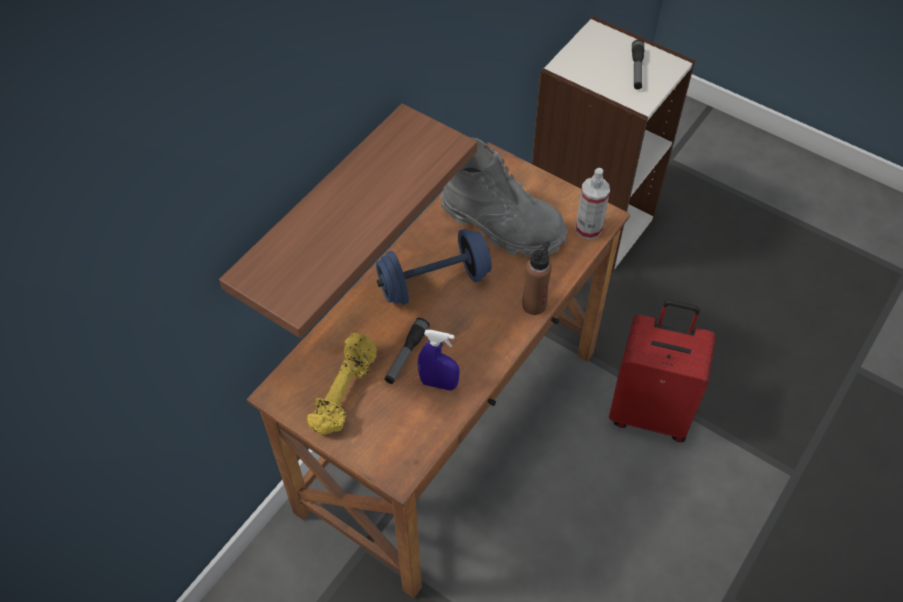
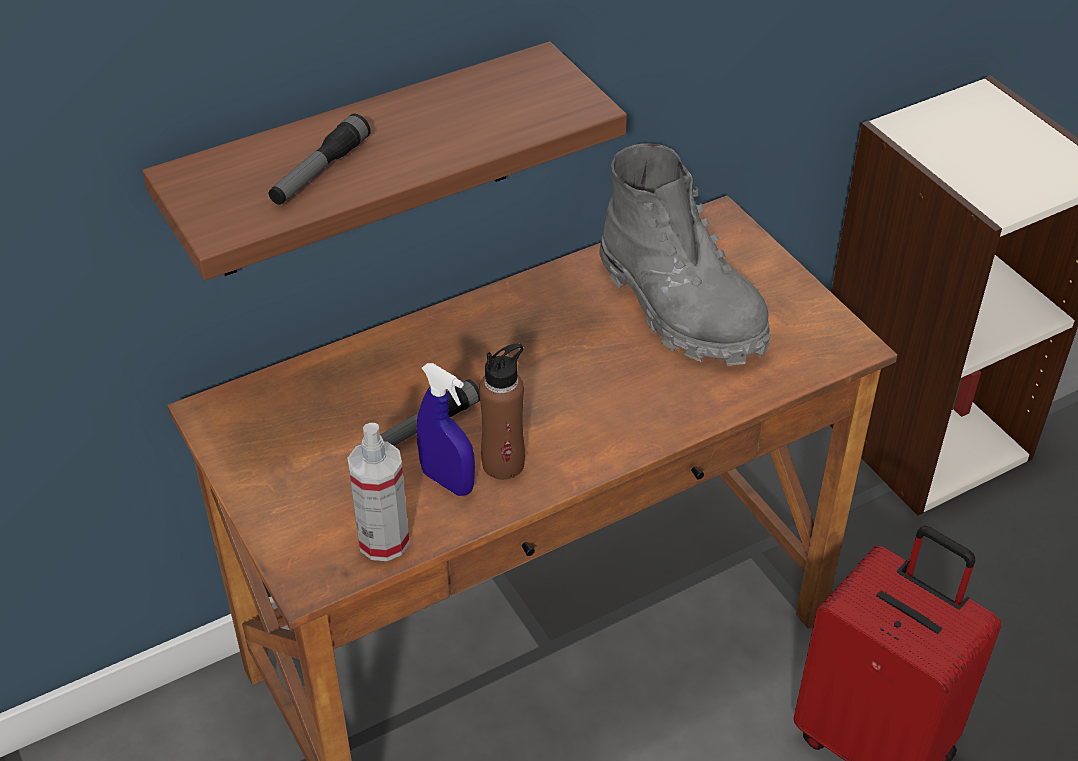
camera: 25 degrees right, 10 degrees down
yellow dumbbell [307,333,377,435] -> none
blue dumbbell [376,229,492,305] -> none
brown bottle [522,241,552,315] -> brown bottle moved to [479,343,525,480]
spray bottle [575,168,610,240] -> spray bottle moved to [347,423,410,561]
flashlight [632,40,644,90] -> flashlight moved to [269,114,371,205]

